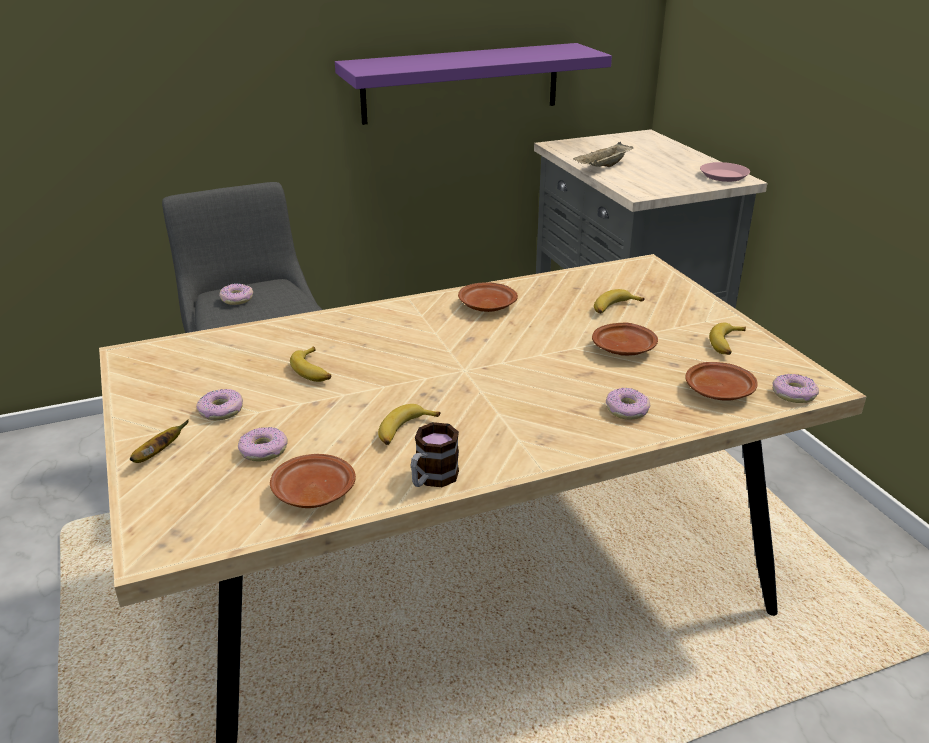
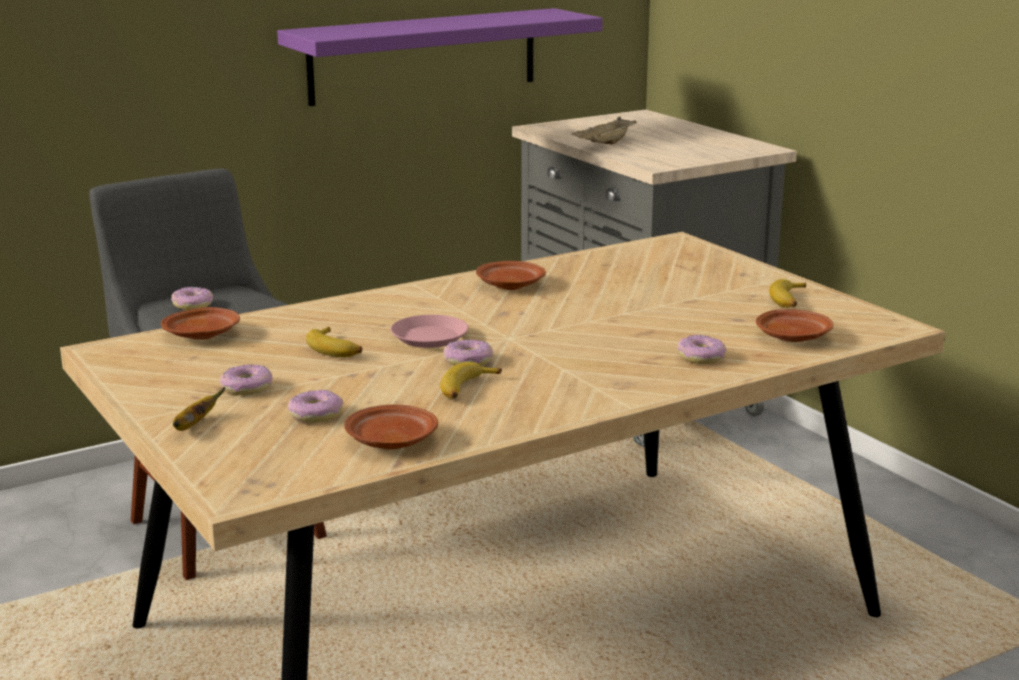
camera: 10 degrees left, 10 degrees down
mug [411,422,459,487] -> none
brown plate [592,323,658,356] -> brown plate moved to [161,307,240,340]
banana [594,289,645,314] -> none
pink plate [700,162,750,182] -> pink plate moved to [391,315,468,348]
donut [772,373,819,403] -> donut moved to [443,339,493,366]

